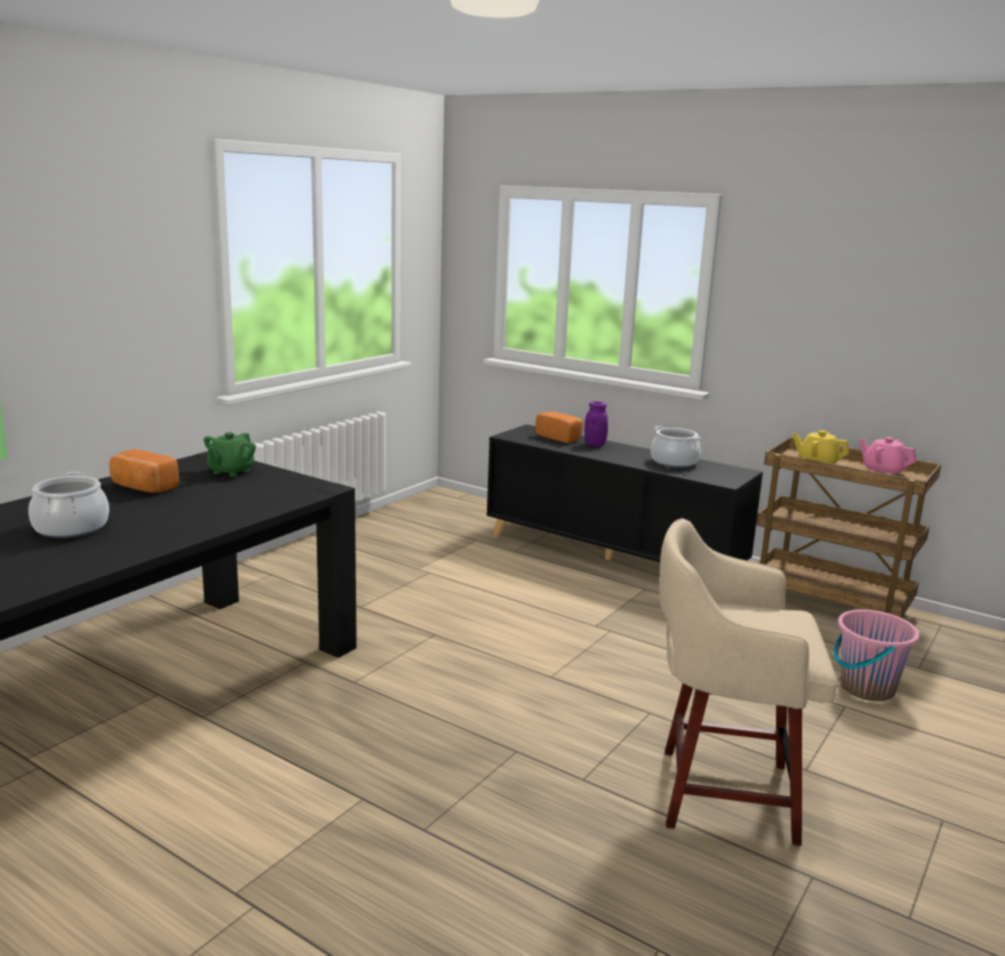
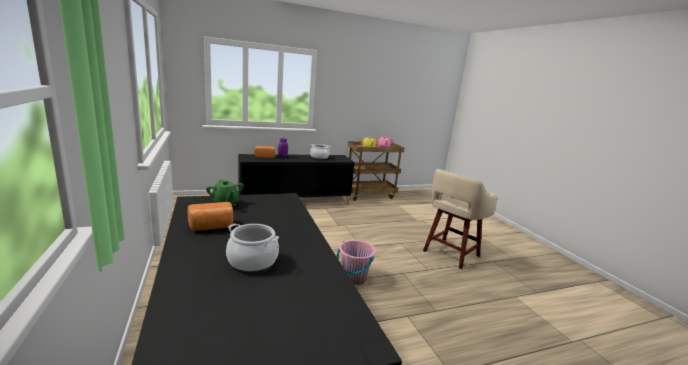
camera: 55 degrees left, 0 degrees up
pink bucket [834,609,920,701] -> pink bucket moved to [337,240,376,285]

